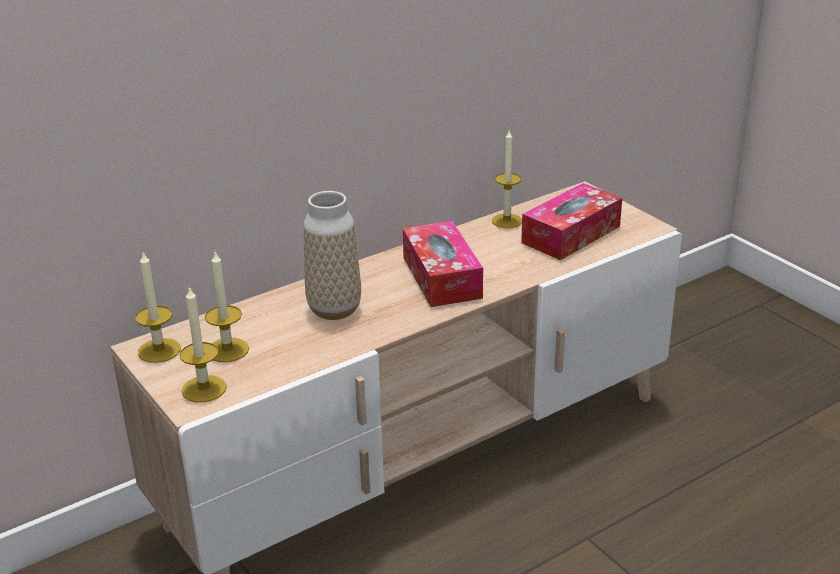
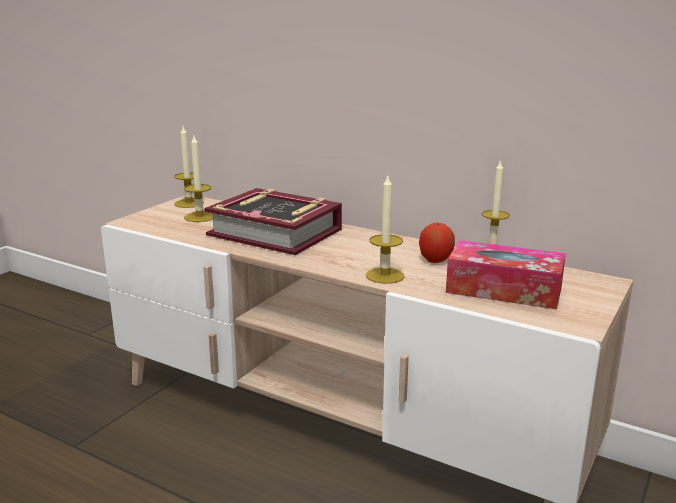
camera: 65 degrees right, 10 degrees down
candle [179,286,227,402] -> candle moved to [366,176,405,284]
vase [304,191,361,320] -> book [204,188,342,255]
tissue box [403,221,483,307] -> none
none -> apple [419,223,455,263]

